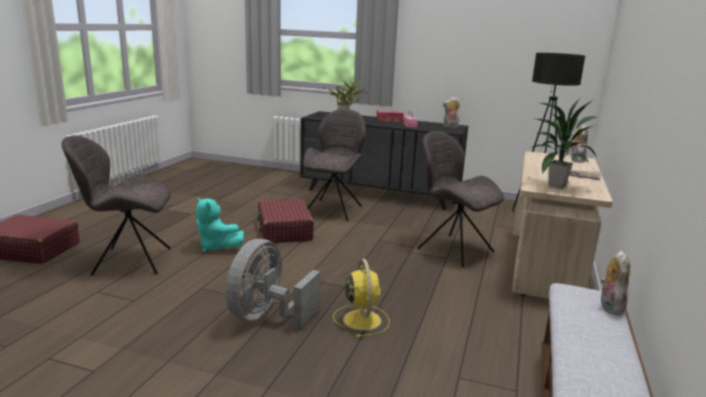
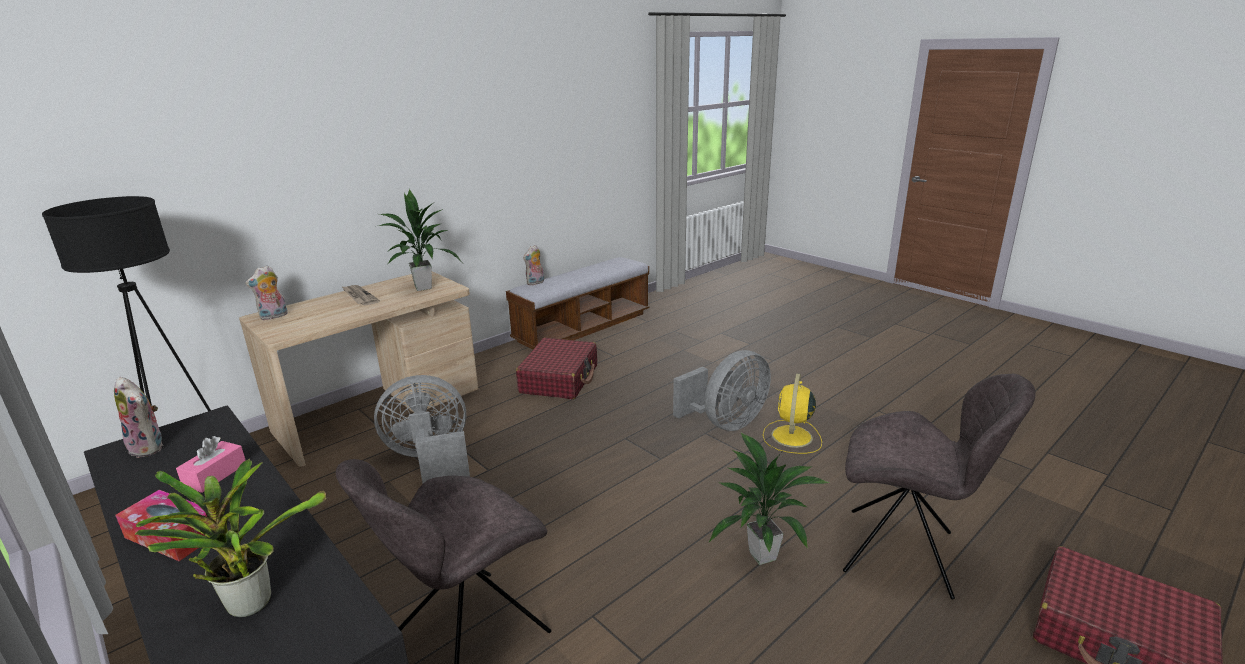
camera: 150 degrees left, 5 degrees up
turquoise plush toy [196,198,244,253] -> potted plant [708,432,830,565]
red suitcase [257,199,314,243] -> red suitcase moved to [516,338,597,399]
yellow fan [333,259,390,337] -> yellow fan moved to [763,373,822,454]
grey chair [418,131,504,267] -> grey fan [374,375,470,483]

